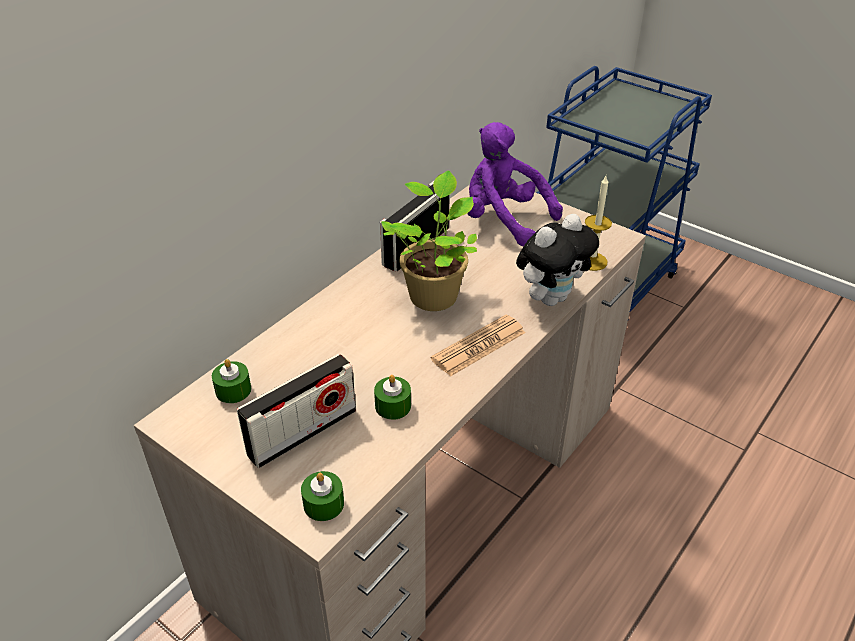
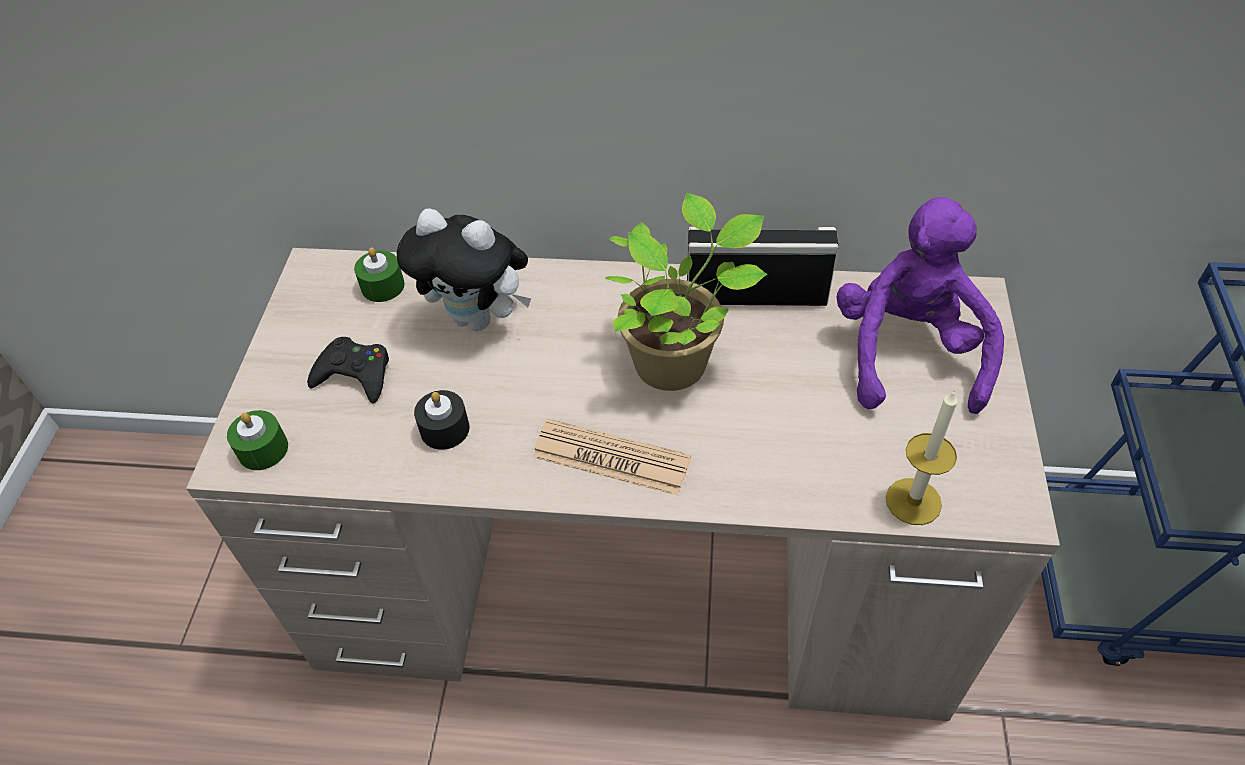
camera: 60 degrees right, 10 degrees up
radio [237,354,356,468] -> black game controller [307,337,389,403]
green candle [374,375,411,420] -> black candle [414,390,470,450]
plush toy [516,214,599,306] -> plush toy moved to [397,209,531,331]

